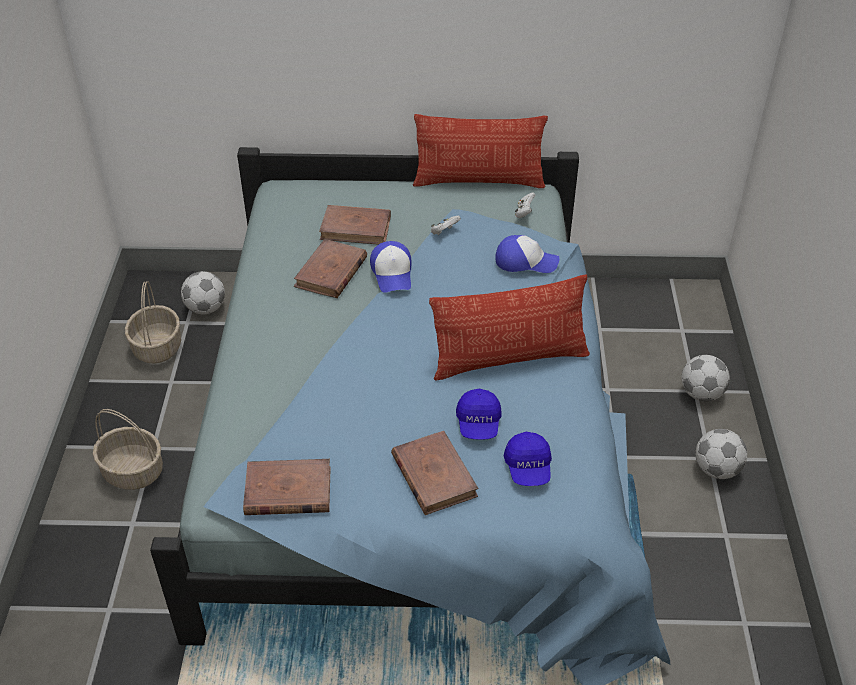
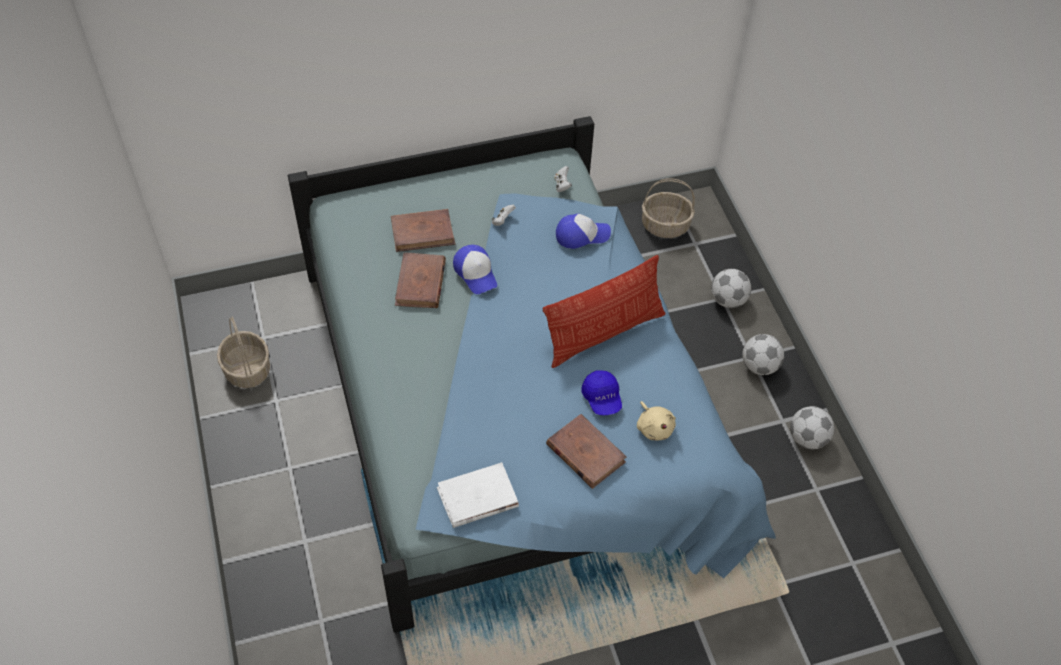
camera: 20 degrees left, 10 degrees up
basket [93,409,163,490] -> basket moved to [642,178,695,238]
football [181,271,225,314] -> football moved to [790,406,834,449]
brown book [243,459,331,515] -> white book [437,462,519,528]
pillow [413,114,548,188] -> none
blue cap [504,432,552,486] -> beige plush toy [637,401,676,440]

